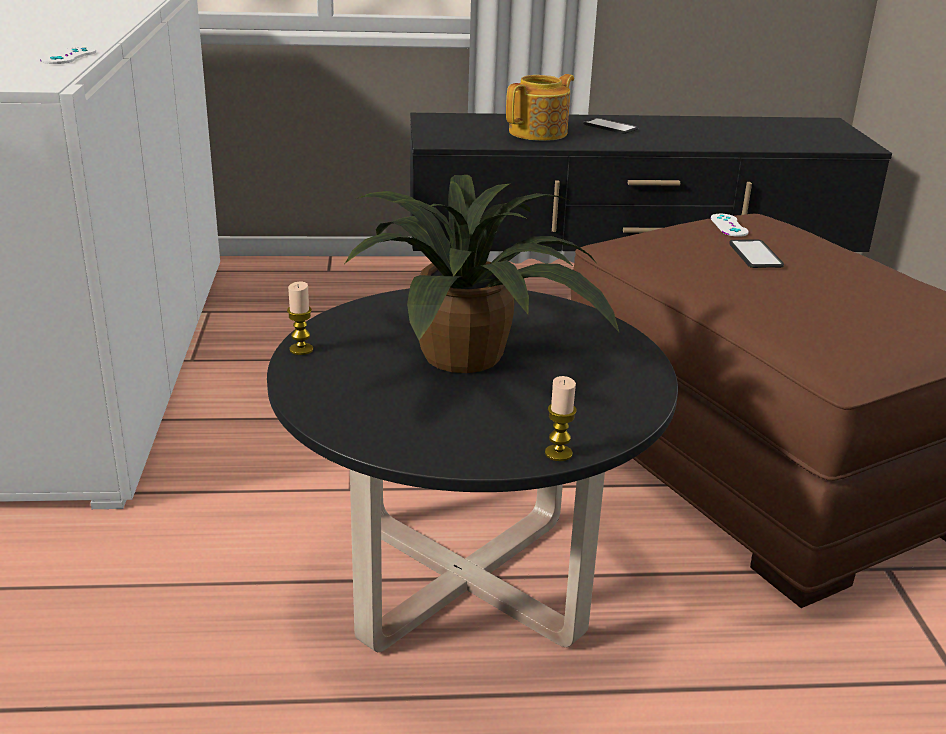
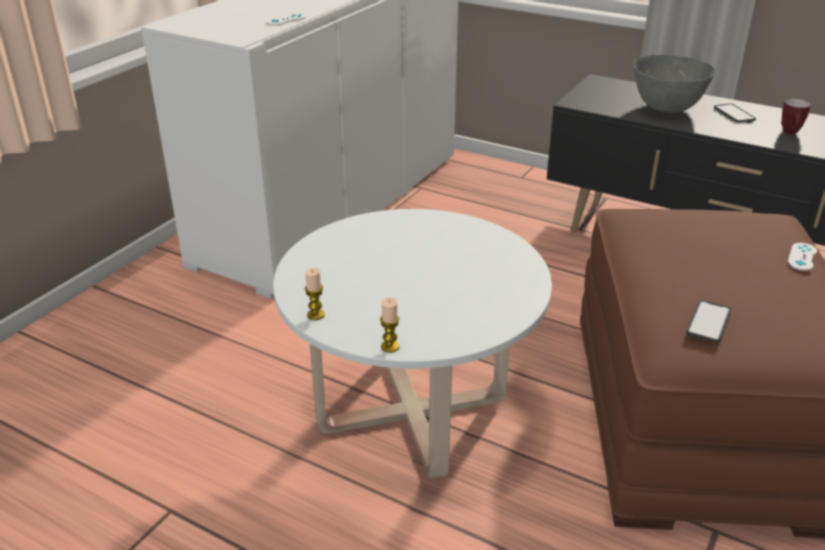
camera: 35 degrees right, 5 degrees up
black coffee table [267,288,678,652] -> white coffee table [273,209,552,479]
candle [287,282,313,355] -> candle moved to [305,268,325,320]
potted plant [345,175,619,373] -> none
teapot [506,74,574,141] -> grey bowl [633,55,715,113]
white game controller [711,214,749,237] -> white game controller moved to [788,243,817,271]
phone [729,239,784,268] -> phone moved to [686,300,731,343]
none -> mug [782,99,811,134]

